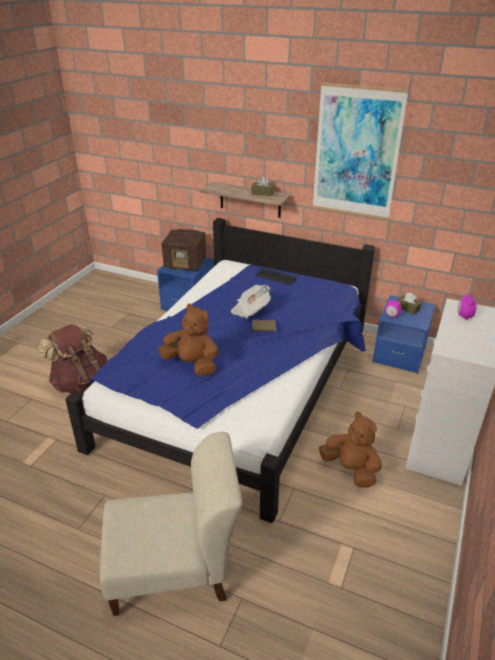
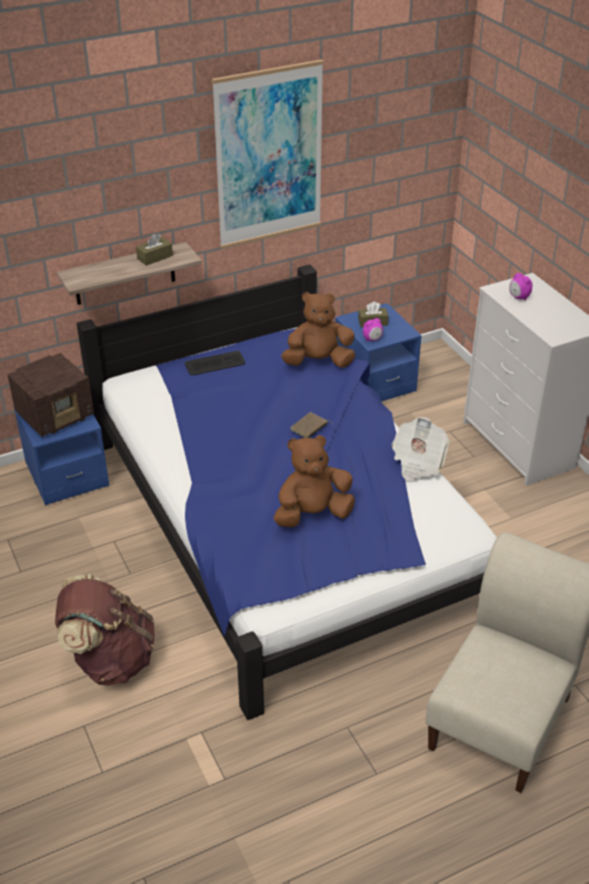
camera: 50 degrees left, 5 degrees up
newspaper [231,285,271,319] -> newspaper moved to [392,417,450,480]
brown plush toy [319,411,382,488] -> brown plush toy moved to [281,292,355,368]

